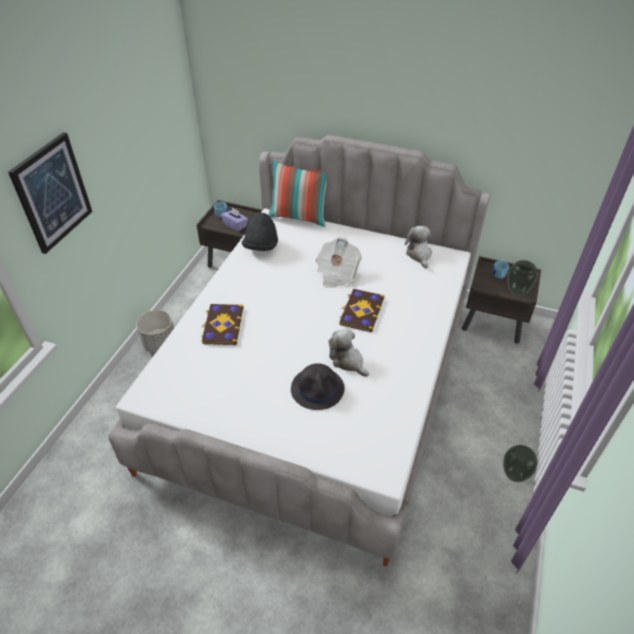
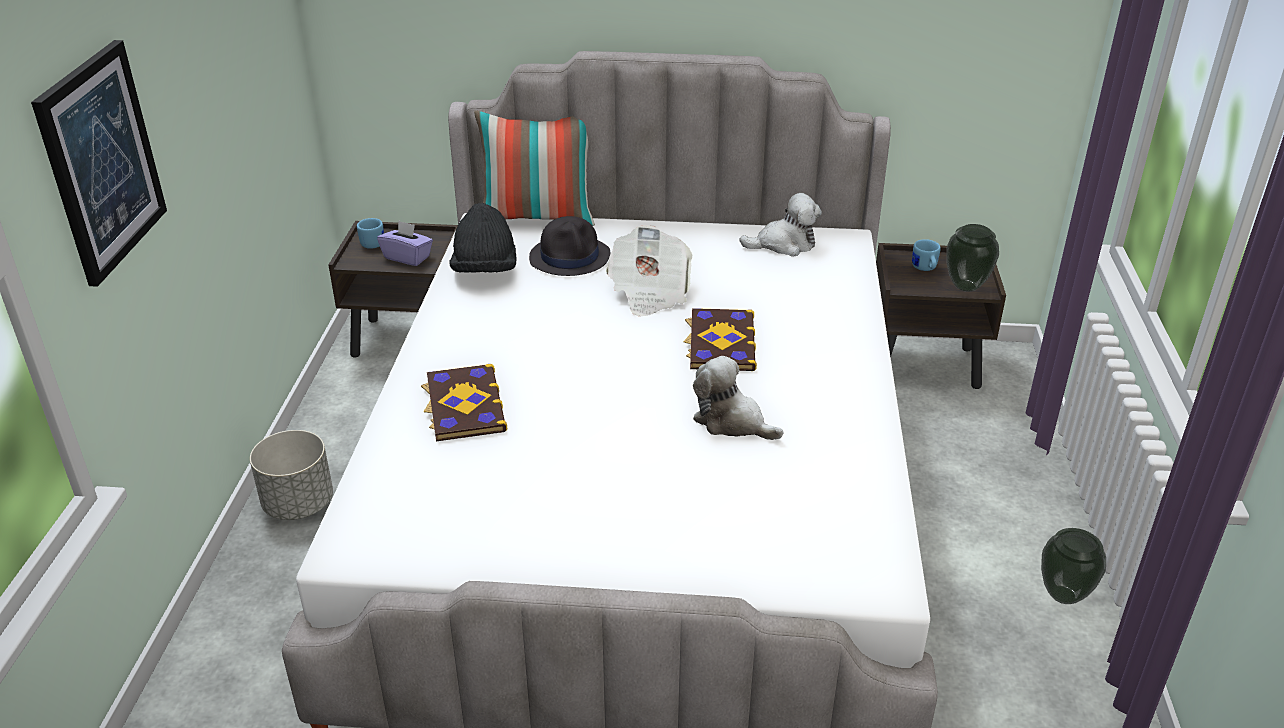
camera: 15 degrees left, 10 degrees down
black hat [291,363,345,410] -> black hat moved to [529,216,611,276]
plush toy [405,226,432,268] -> plush toy turned 105 degrees clockwise [739,193,822,257]

